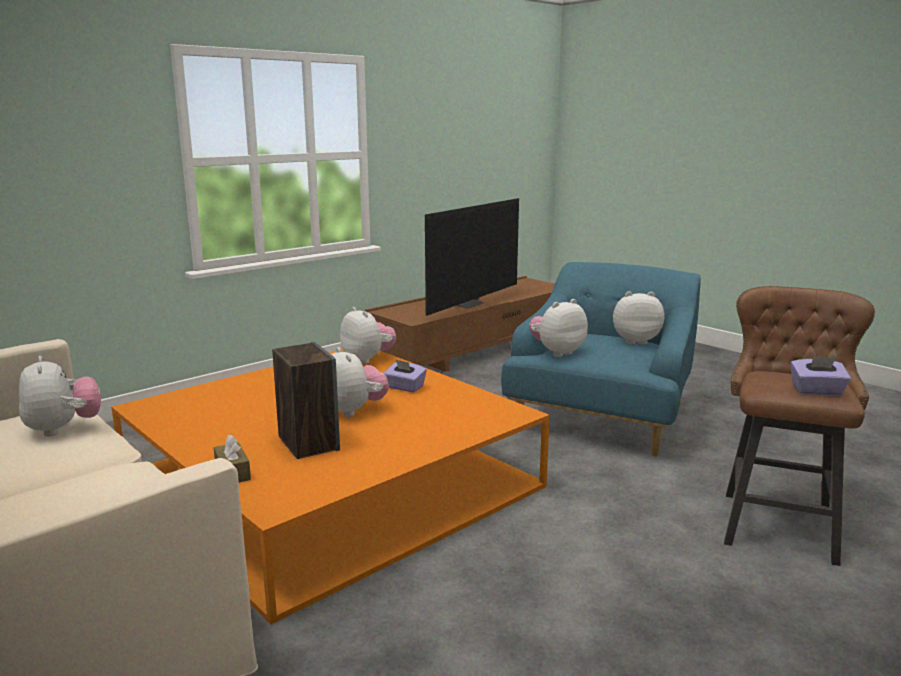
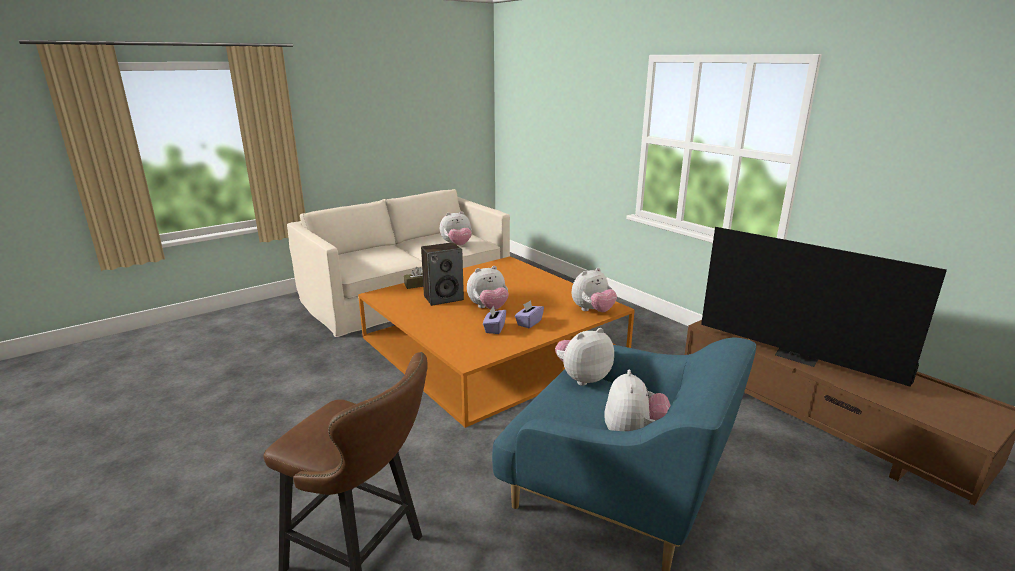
camera: 95 degrees right, 5 degrees up
plush toy [529,299,588,357] -> plush toy turned 90 degrees counterclockwise [555,328,614,386]
purple tissue box [790,356,851,395] -> purple tissue box moved to [483,305,506,334]

